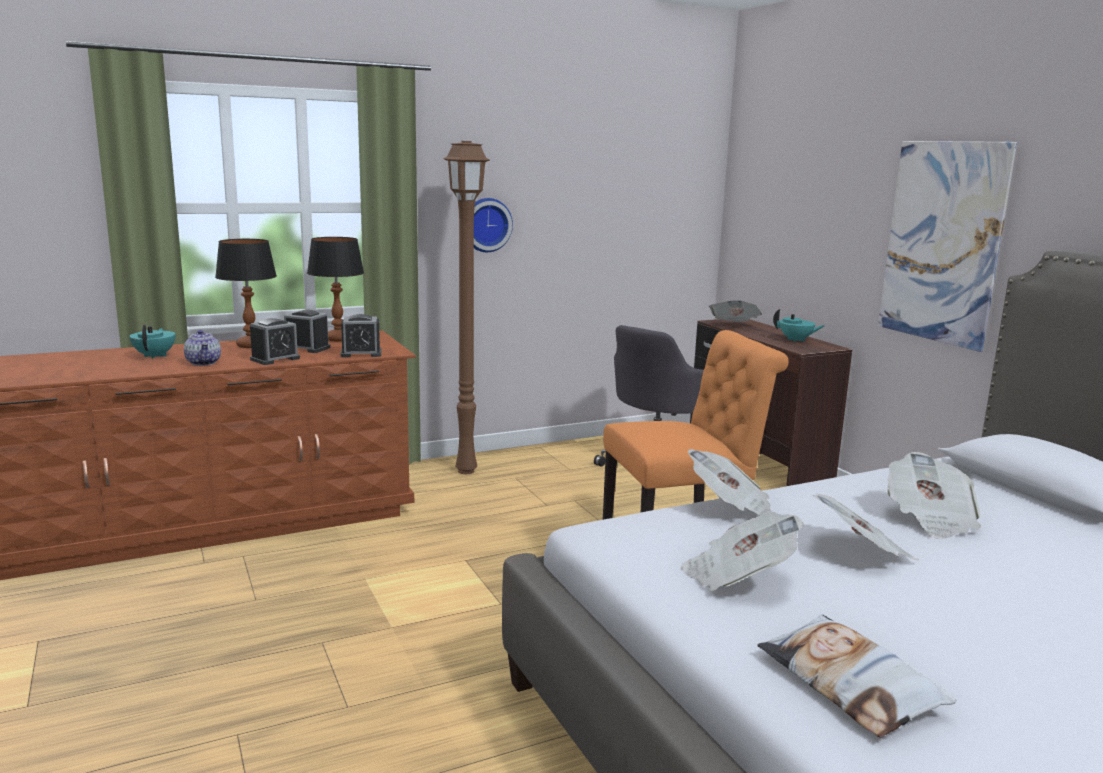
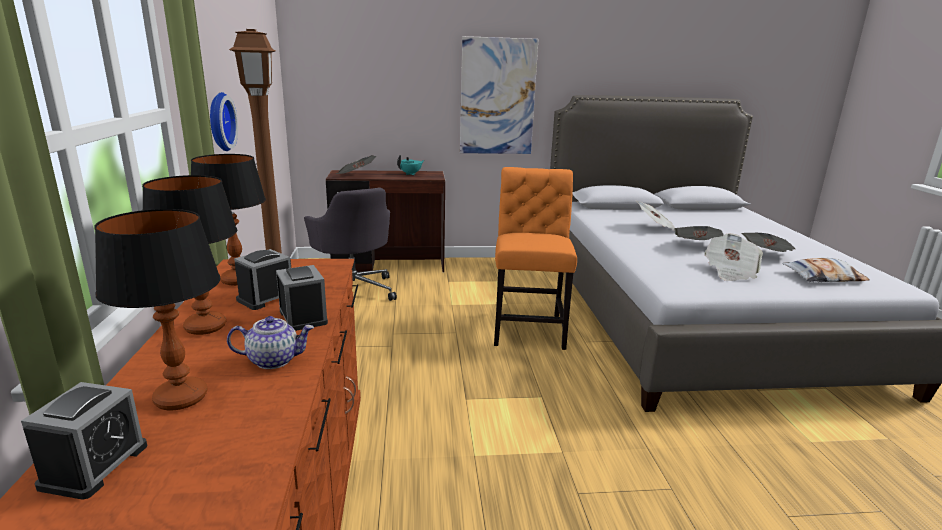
camera: 70 degrees left, 5 degrees up
turquoise teapot [129,325,175,359] -> table lamp [94,209,220,410]
alarm clock [340,314,382,357] -> alarm clock moved to [21,382,147,500]
newspaper [688,449,772,515] -> newspaper moved to [741,233,795,252]

